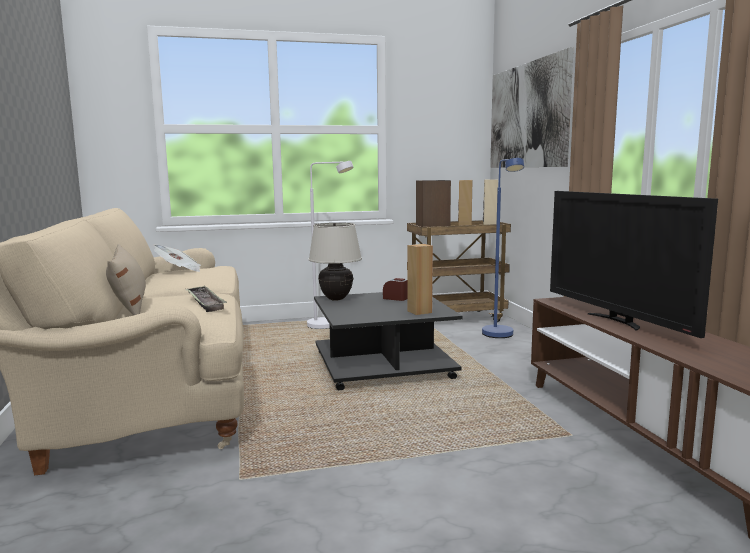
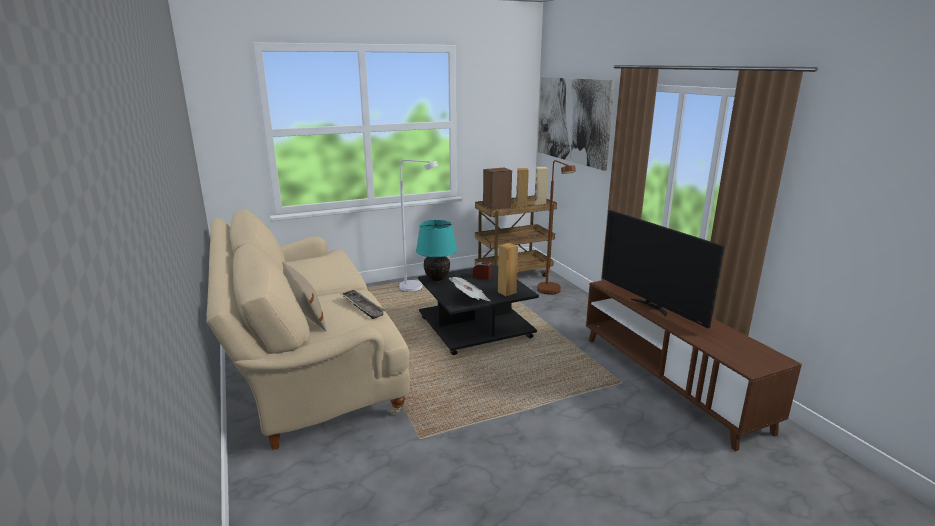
camera: 10 degrees left, 10 degrees up
newspaper [154,244,201,272] -> newspaper moved to [449,277,490,301]
beige table lamp [308,223,362,301] -> turquoise table lamp [416,220,457,281]
blue floor lamp [482,158,524,338] -> brown floor lamp [537,160,576,295]

